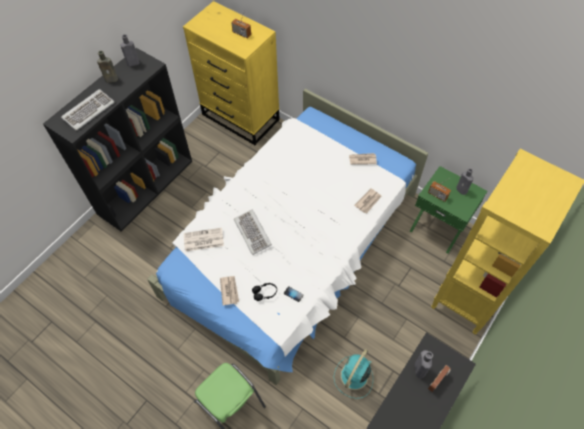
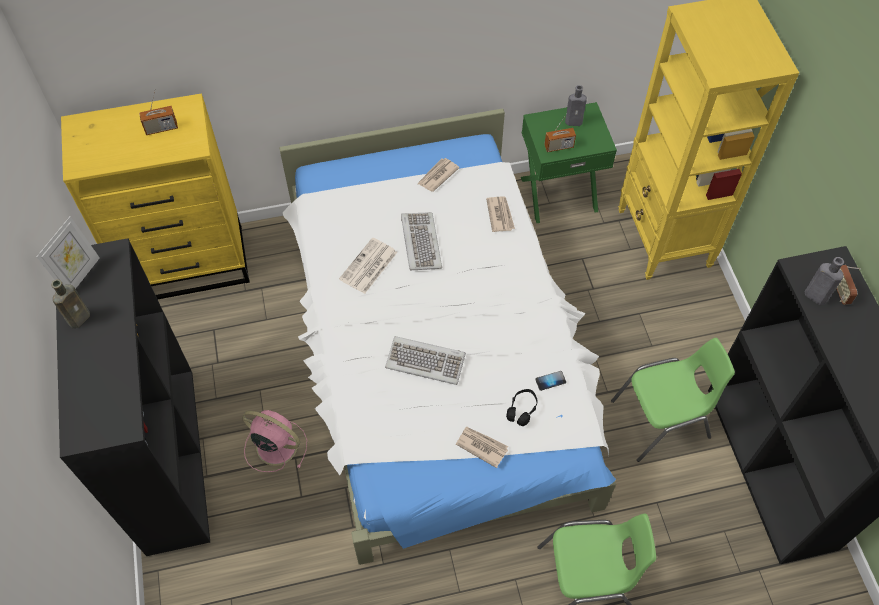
camera: 50 degrees left, 0 degrees up
keyboard [61,89,115,131] -> keyboard moved to [401,212,442,270]
grey bottle [121,34,140,67] -> picture frame [37,216,100,289]
newspaper [184,228,224,252] -> newspaper moved to [339,238,397,294]
turquoise fan [334,349,373,399] -> green chair [611,338,735,462]
none -> pink fan [242,410,307,472]

